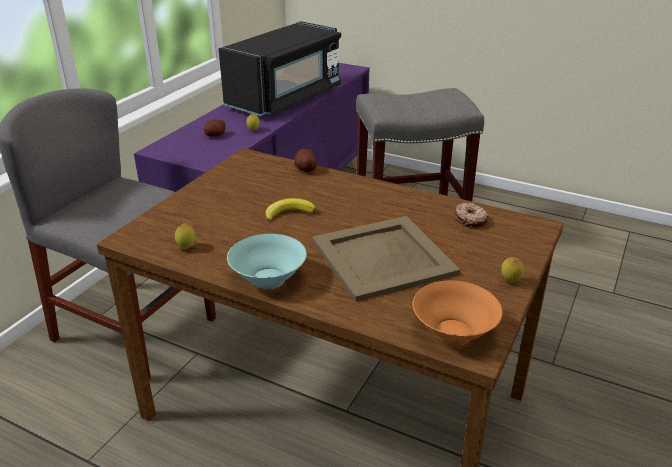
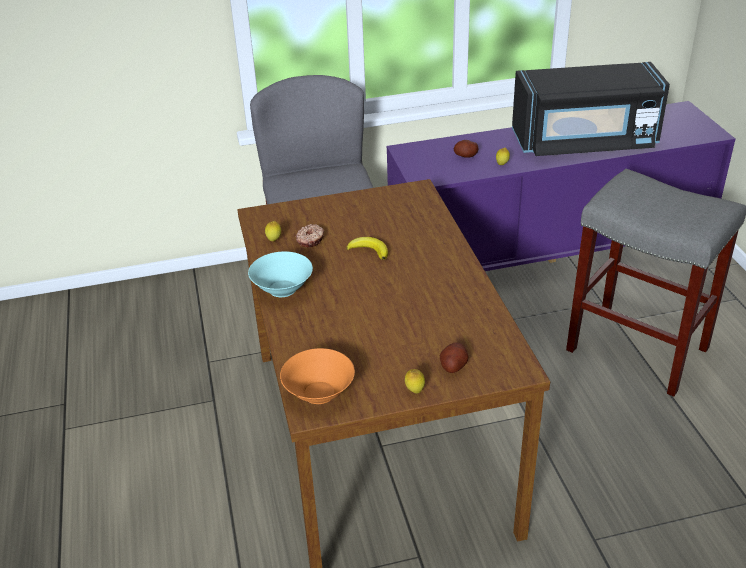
camera: 50 degrees right, 5 degrees up
potato [294,149,317,172] -> potato moved to [440,342,468,373]
beige tray [312,216,460,302] -> none
donut [455,203,489,228] -> donut moved to [296,224,324,248]

